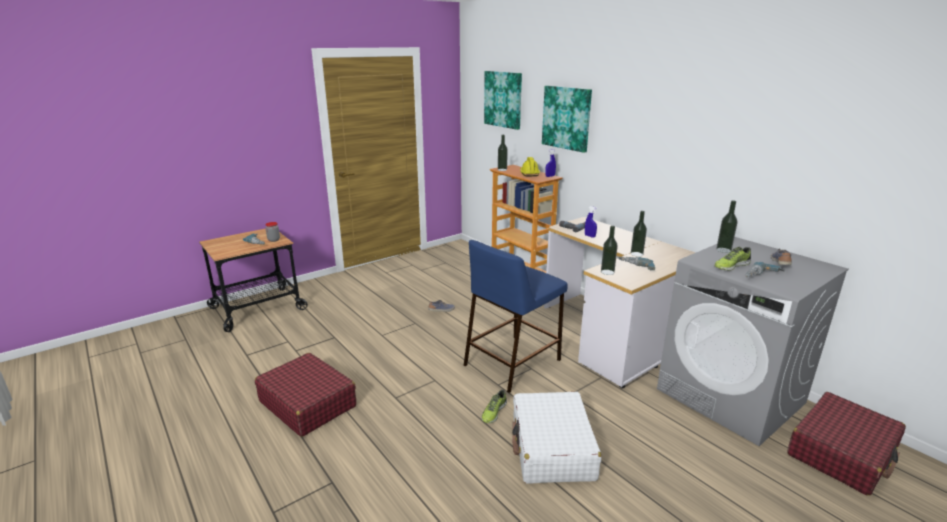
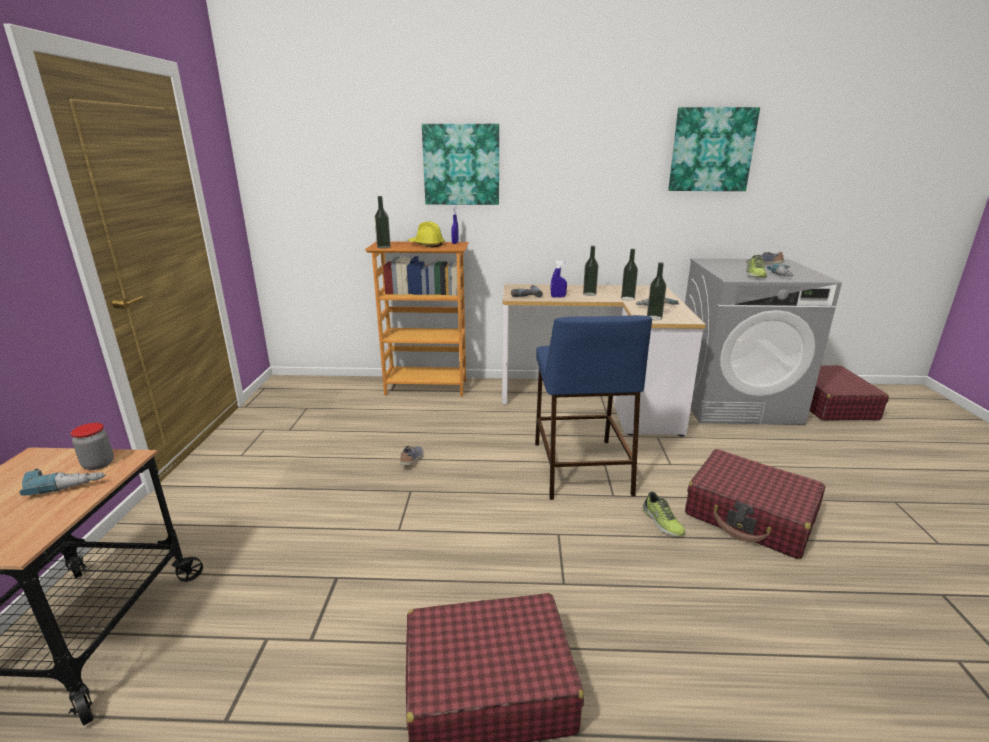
camera: 50 degrees left, 0 degrees up
picture [484,71,522,130] -> picture moved to [668,107,760,191]
white suitcase [512,392,601,483] -> red suitcase [685,449,825,559]
bottle [716,200,738,253] -> bottle moved to [583,246,598,296]

